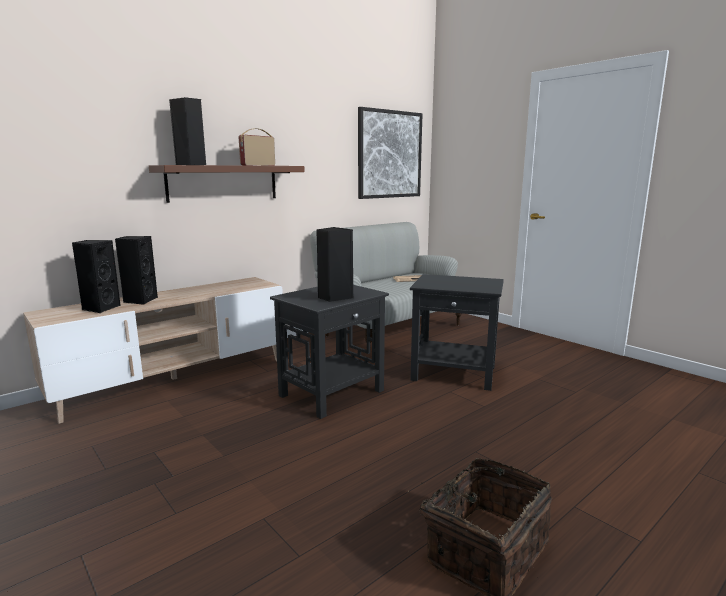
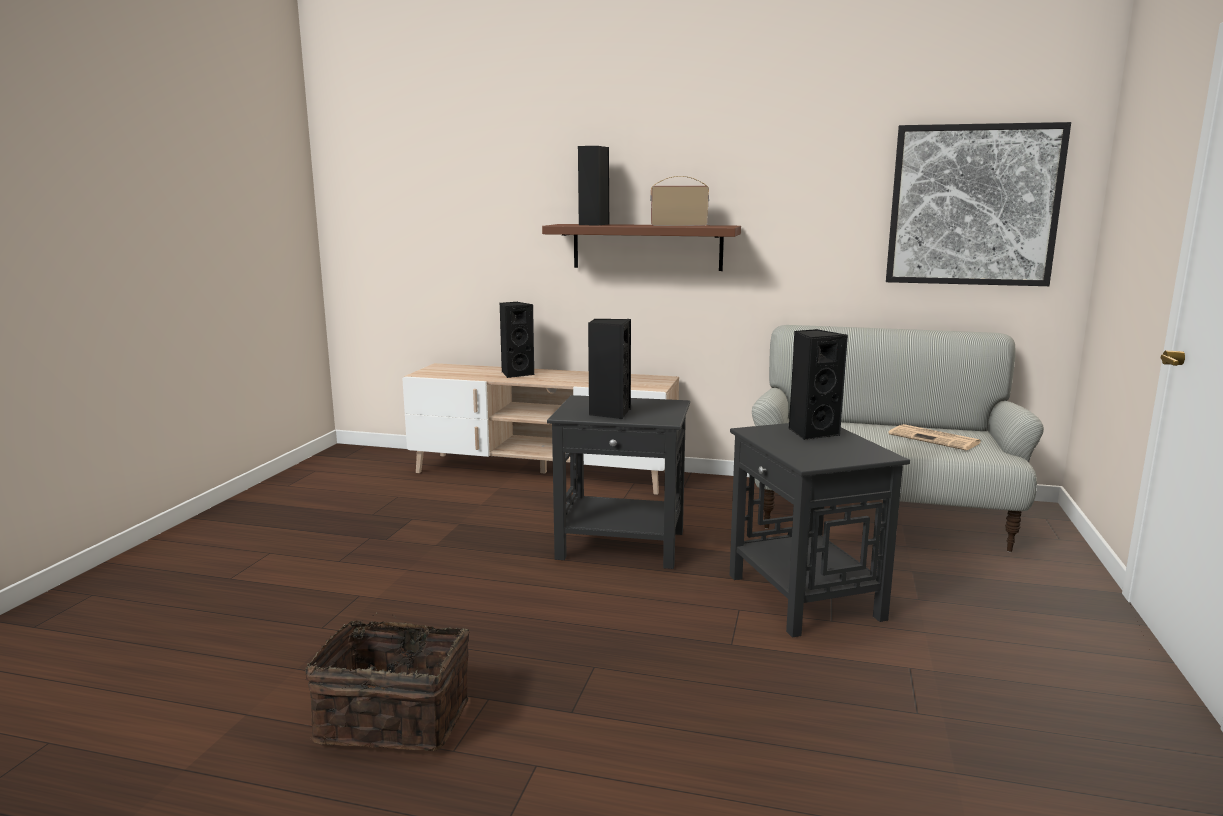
camera: 55 degrees right, 0 degrees up
black speaker [72,240,121,313] -> black speaker moved to [789,329,848,440]

